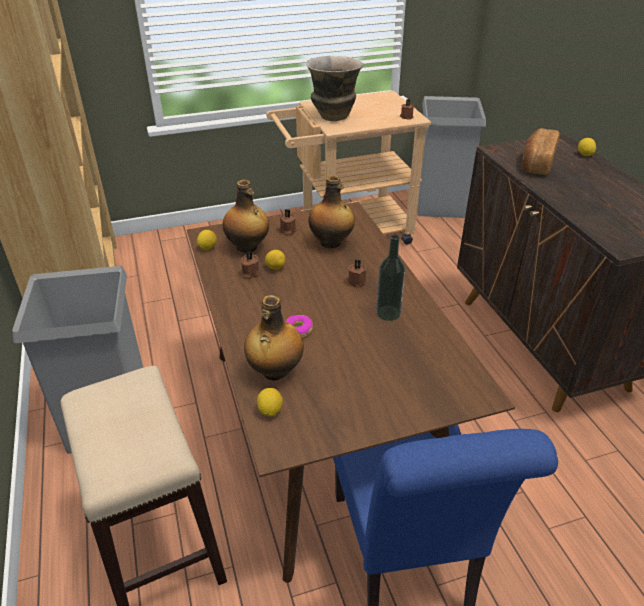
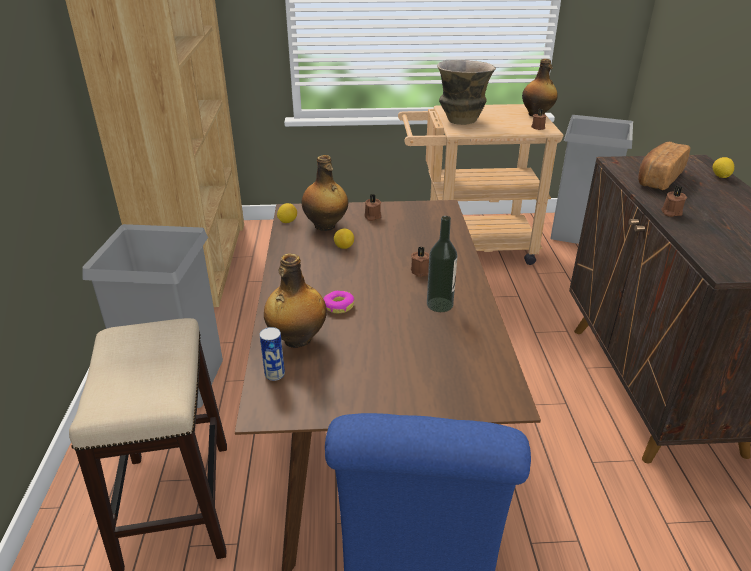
camera: 15 degrees right, 5 degrees down
brown candle [241,251,259,279] -> brown candle moved to [662,186,687,217]
lemon [257,388,283,416] -> can [260,327,285,381]
bottle [308,175,355,248] -> bottle moved to [522,59,558,116]

